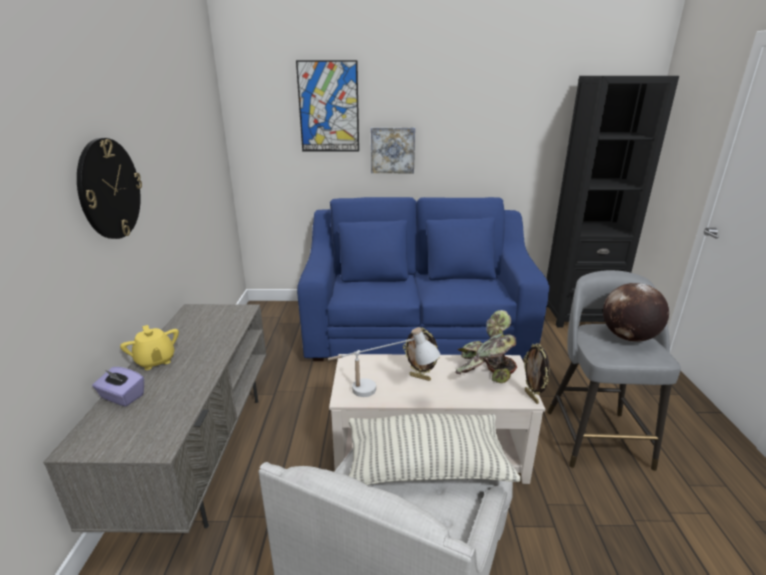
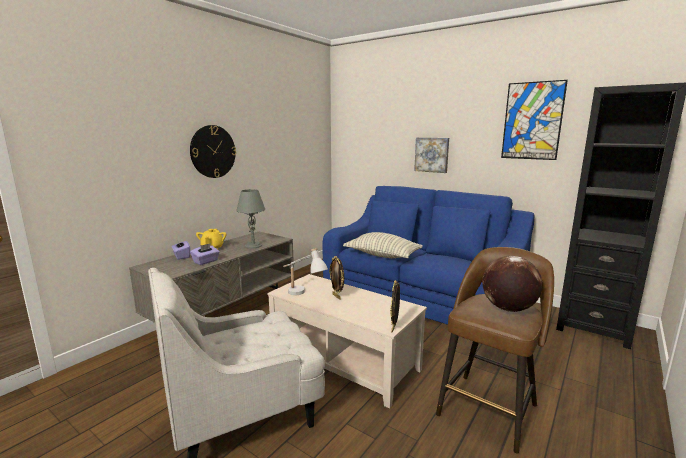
camera: 35 degrees right, 10 degrees down
picture [296,60,359,152] -> picture moved to [501,80,568,160]
pillow [349,414,521,485] -> pillow moved to [343,232,423,258]
potted plant [455,310,517,383] -> none
grey stool [547,270,681,471] -> brown stool [436,247,554,453]
none -> purple tissue box [190,243,220,265]
none -> grey table lamp [236,189,265,248]

